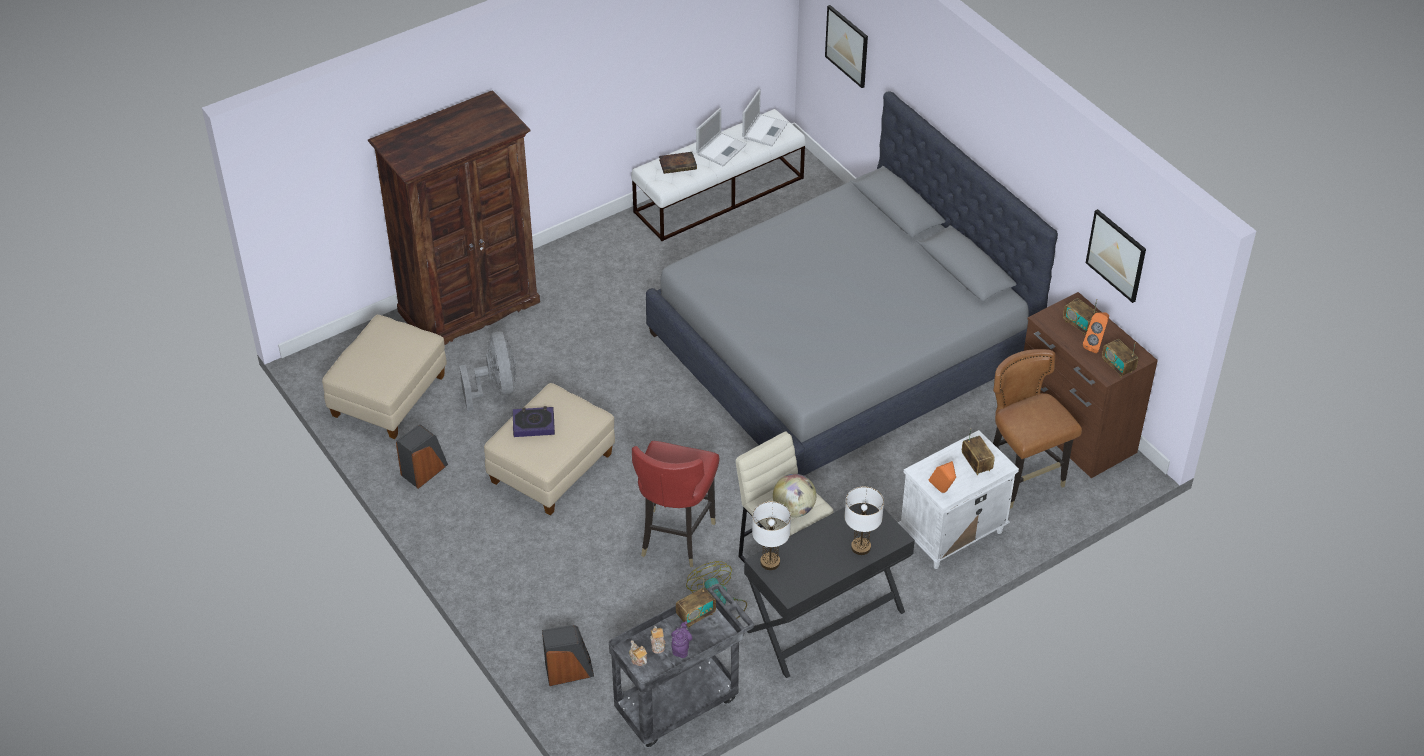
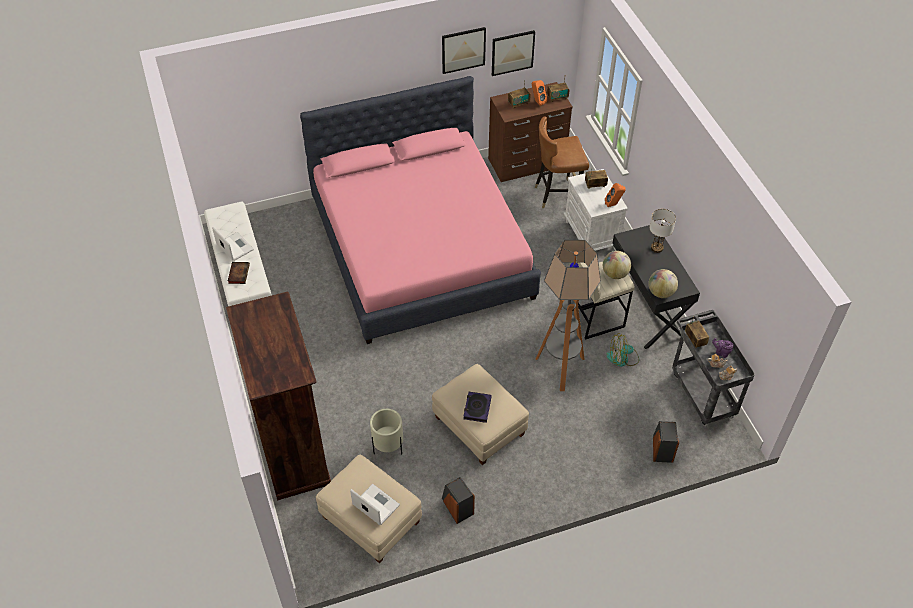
camera: 75 degrees left, 5 degrees up
grey fan [459,331,516,412] -> beige planter [370,409,403,455]
red chair [632,441,719,567] -> floor lamp [536,240,601,391]
grey bed [646,91,1058,476] -> pink bed [300,76,541,344]
laptop [742,90,788,146] -> laptop moved to [350,484,400,525]
table lamp [752,501,791,570] -> globe [648,269,678,298]
picture [825,5,868,88] -> picture moved to [442,27,486,74]

